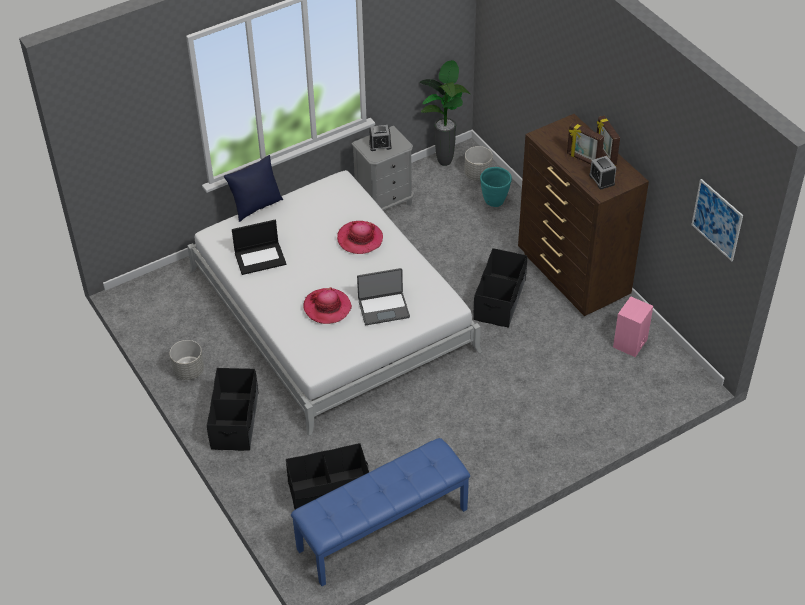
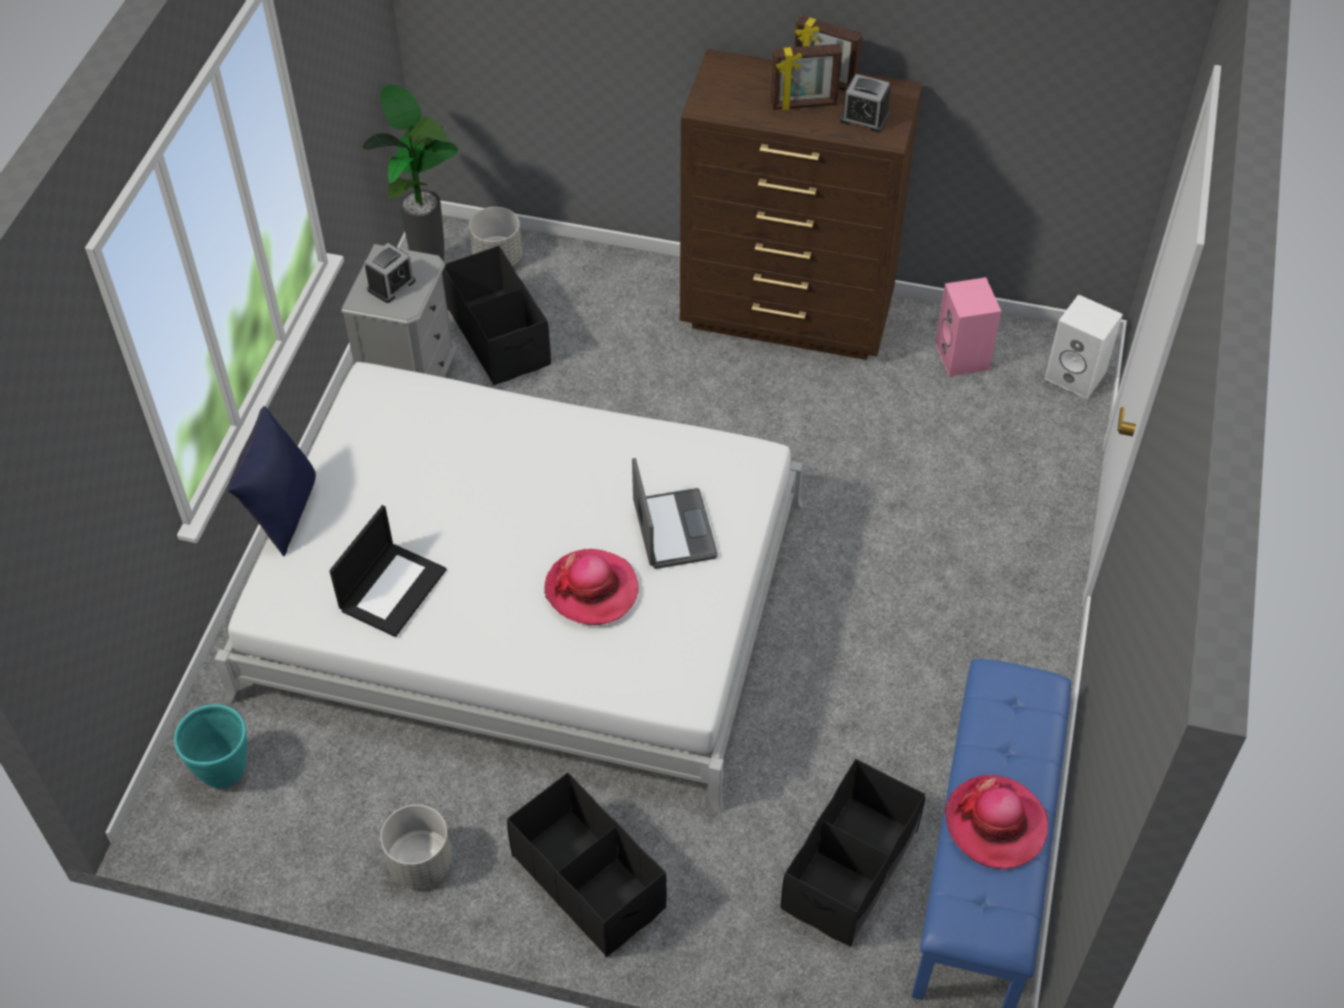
camera: 45 degrees left, 5 degrees up
hat [337,221,383,254] -> hat moved to [945,775,1048,869]
laptop [357,268,410,325] -> laptop turned 45 degrees counterclockwise [632,458,718,569]
black storage box [473,248,527,327] -> black storage box moved to [442,246,551,385]
turquoise planter [480,167,512,207] -> turquoise planter moved to [174,704,247,788]
picture [691,179,743,261] -> none
none -> white speaker [1045,294,1123,399]

